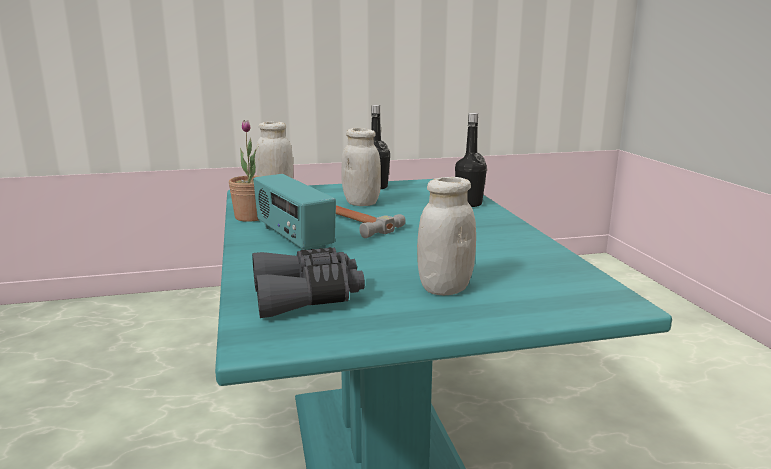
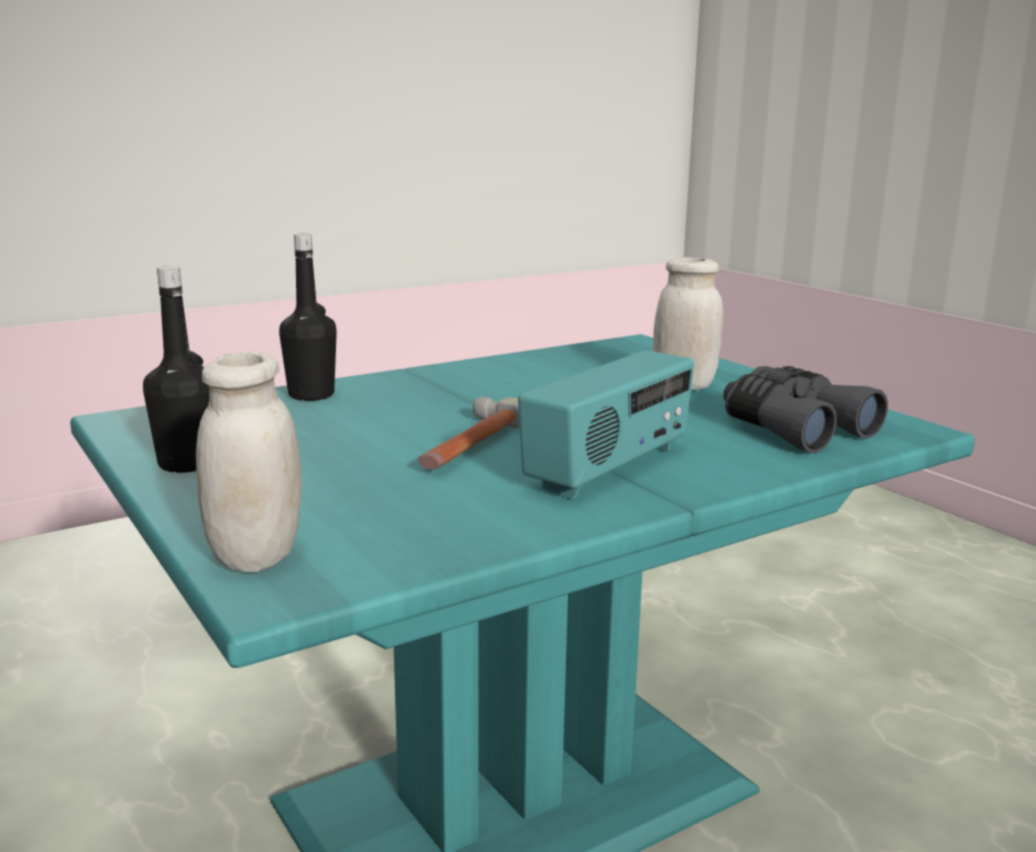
camera: 110 degrees left, 0 degrees up
potted plant [229,120,260,222] -> none
white jar [341,128,381,206] -> none

